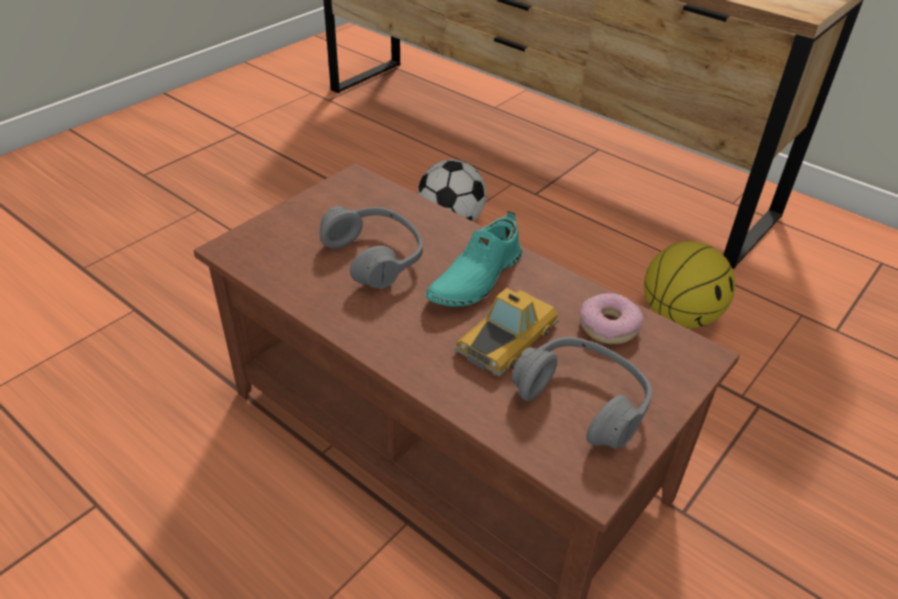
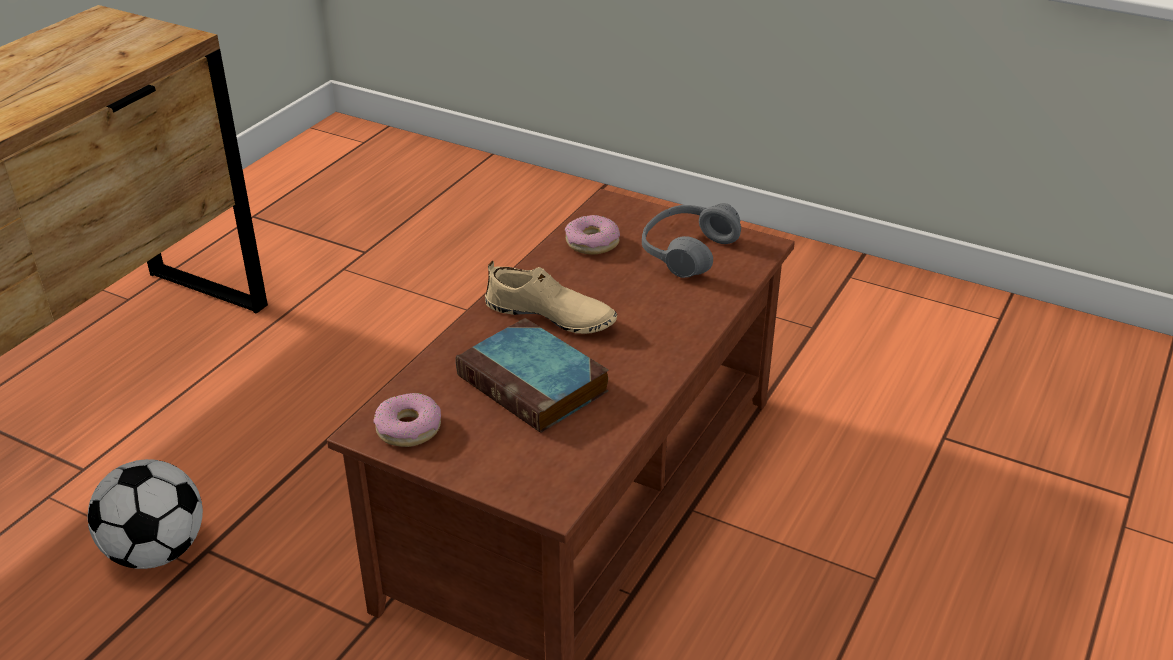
camera: 100 degrees left, 5 degrees down
grey headphones [320,206,423,289] -> book [456,318,609,433]
turquoise shoe [425,211,522,307] -> beige shoe [485,261,617,334]
toy car [454,288,559,376] -> none
basketball [644,241,735,329] -> none
none -> donut [373,393,441,447]

